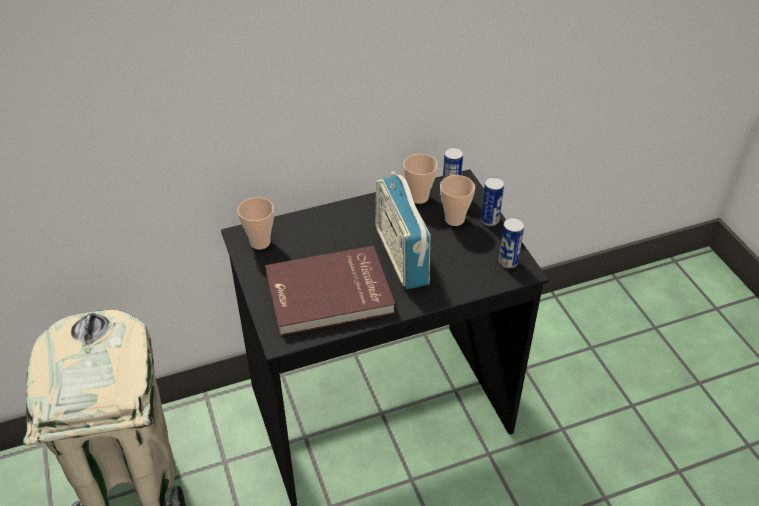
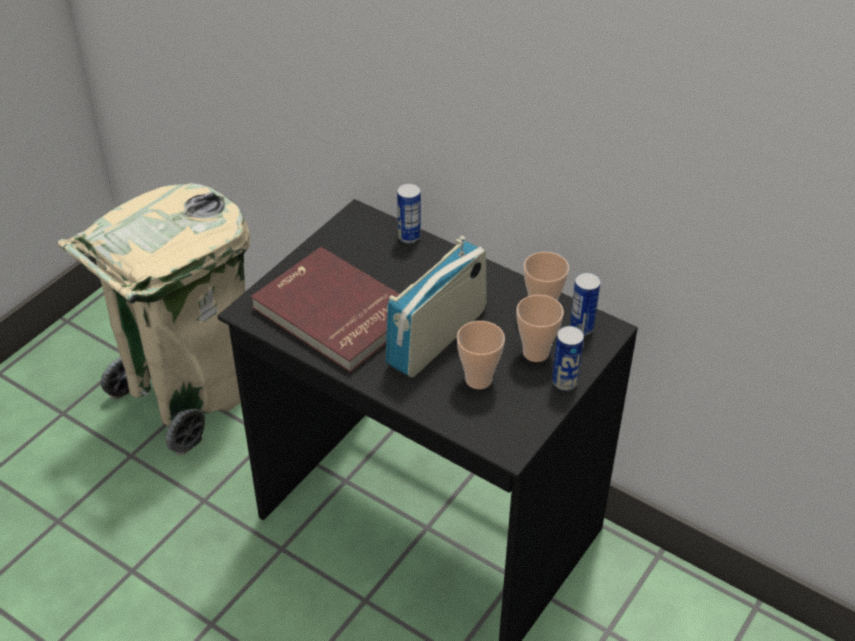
camera: 55 degrees right, 0 degrees up
cup [238,197,274,250] -> cup moved to [457,321,505,389]
can [499,218,524,268] -> can moved to [397,183,421,244]

